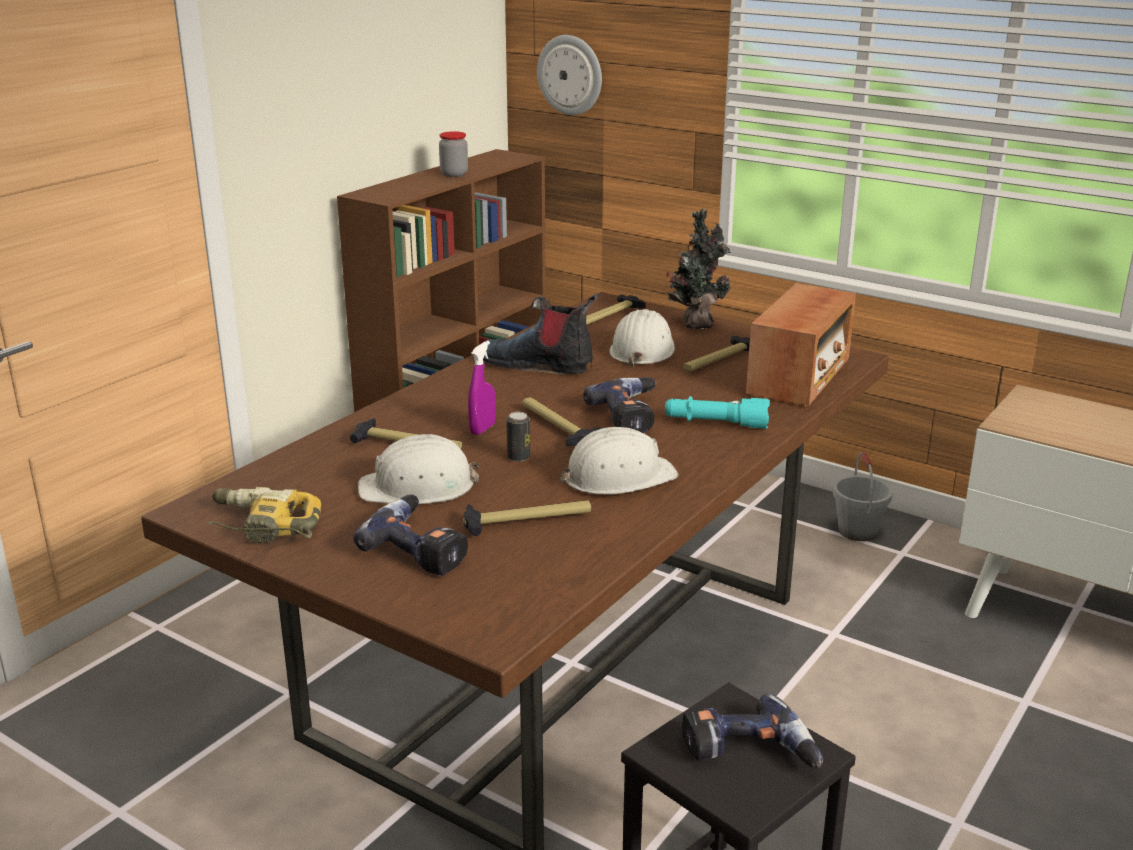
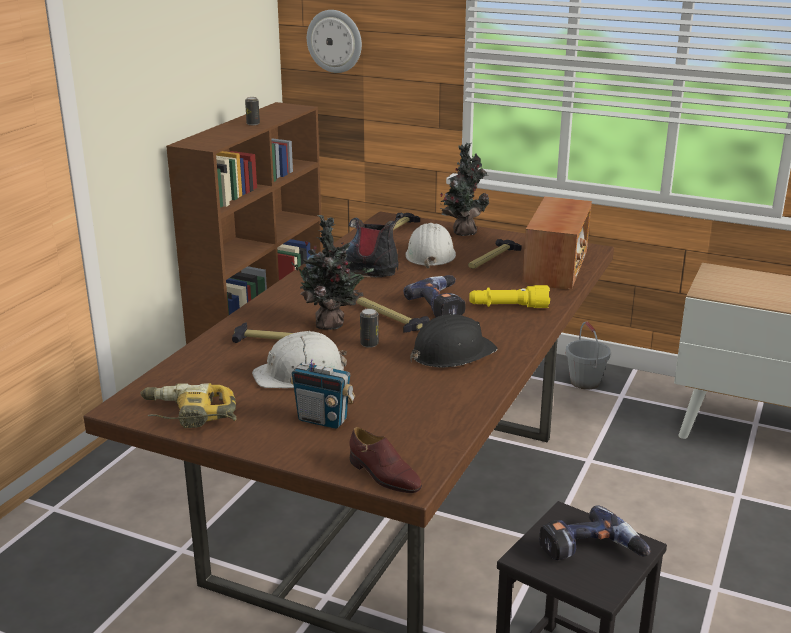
camera: 10 degrees left, 0 degrees up
power drill [353,494,468,576] -> radio [290,336,355,429]
jar [439,131,468,177] -> can [245,97,260,125]
hammer [463,500,591,536] -> none
purple spray bottle [468,341,496,435] -> potted plant [287,215,374,330]
white hard hat [560,427,678,495] -> black hard hat [410,314,497,367]
turquoise flashlight [665,396,770,429] -> yellow flashlight [469,285,550,308]
none -> brown shoe [349,427,422,493]

